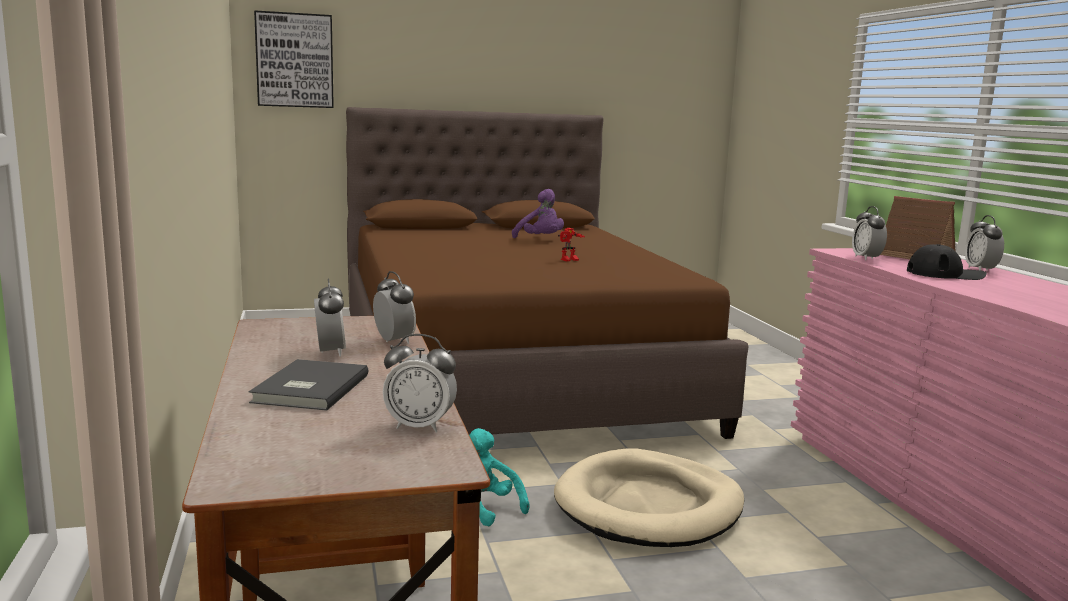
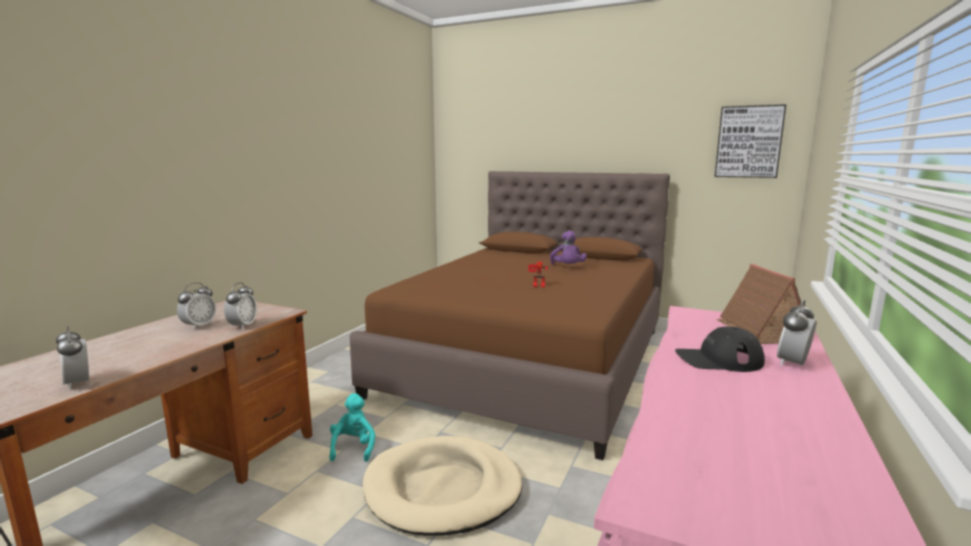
camera: 40 degrees right, 0 degrees up
grey book [249,359,368,411] -> none
picture [254,10,334,108] -> picture moved to [715,104,786,178]
alarm clock [852,206,887,260] -> none
black cap [907,244,987,280] -> black cap turned 135 degrees clockwise [675,326,765,372]

